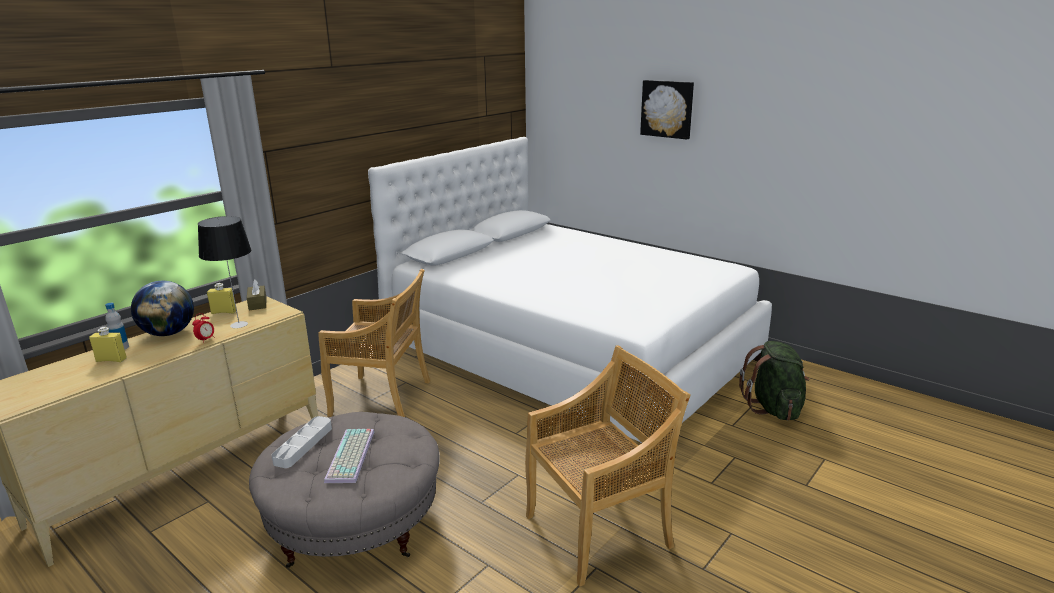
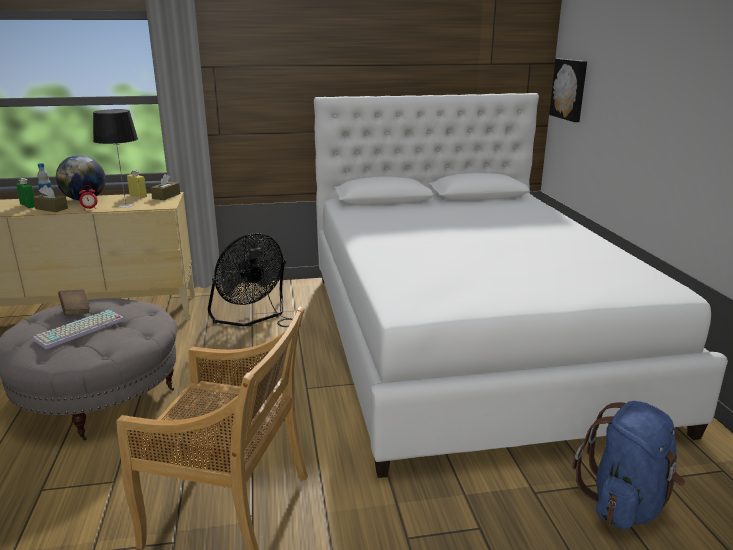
camera: 40 degrees right, 0 degrees up
yellow bottle [89,327,127,362] -> green bottle [16,178,35,208]
grey tray [272,416,332,468] -> brown book [58,289,90,315]
beige chair [318,269,430,417] -> black fan [208,234,301,327]
picture [640,80,694,140] -> picture moved to [549,59,587,122]
green backpack [739,341,809,421] -> blue backpack [572,401,685,529]
none -> brown tissue box [33,185,68,212]

